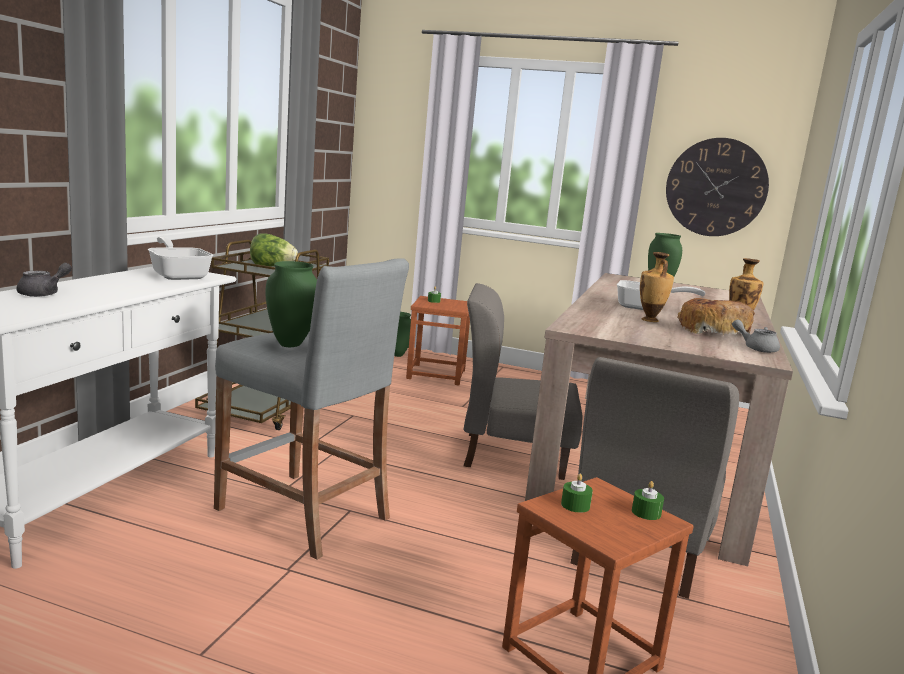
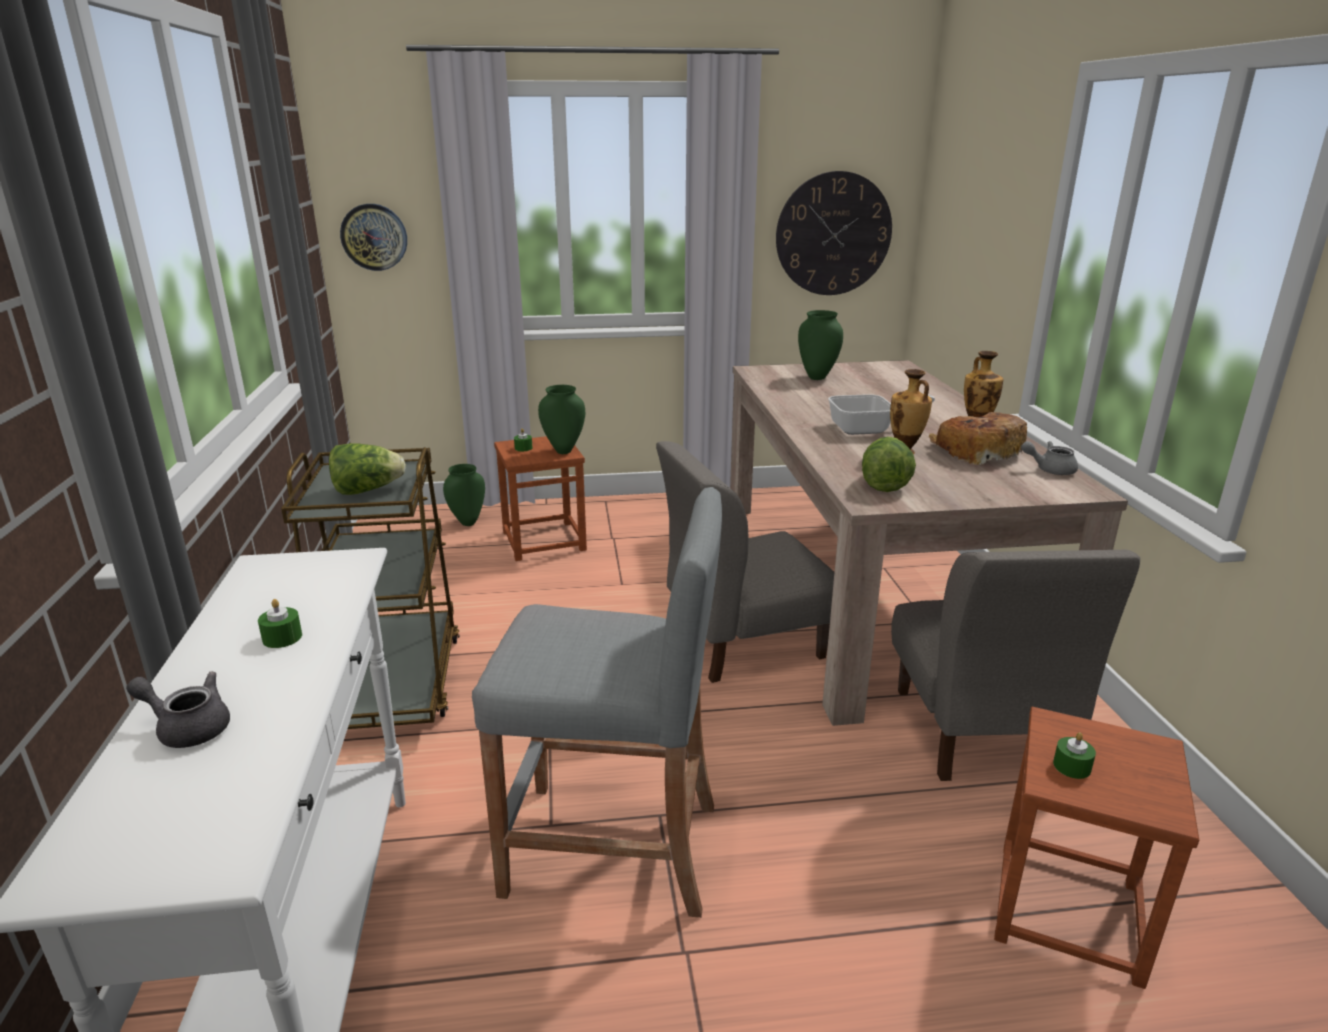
camera: 25 degrees left, 10 degrees up
grey teapot [16,263,72,297] -> grey teapot turned 75 degrees counterclockwise [126,672,230,748]
frying pan [148,237,213,280] -> none
green vase [265,261,317,347] -> green vase moved to [538,385,585,454]
green candle [632,481,664,520] -> green candle moved to [258,599,302,648]
none -> wall clock [340,204,407,271]
none -> lettuce [862,437,916,492]

